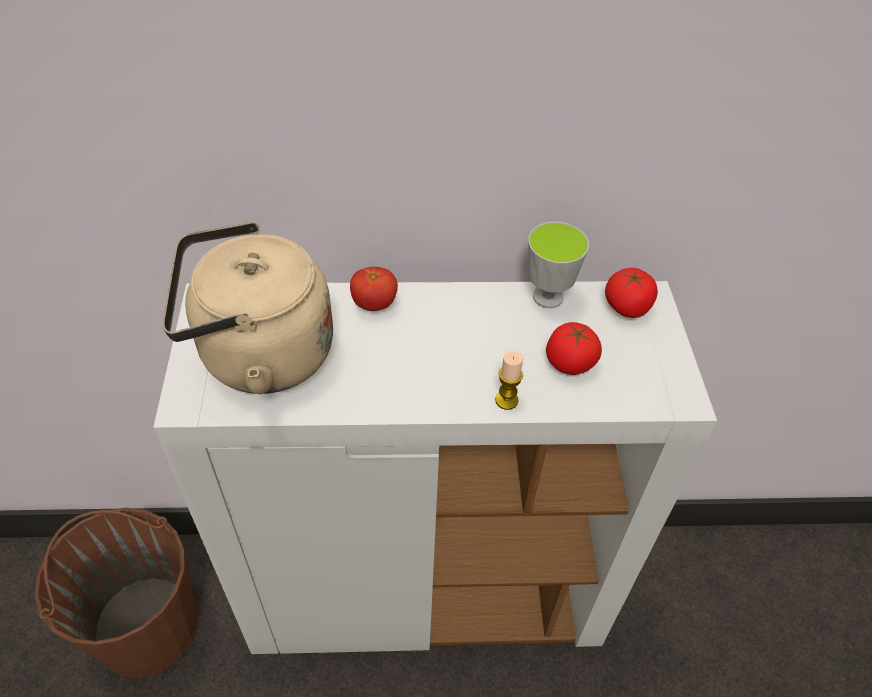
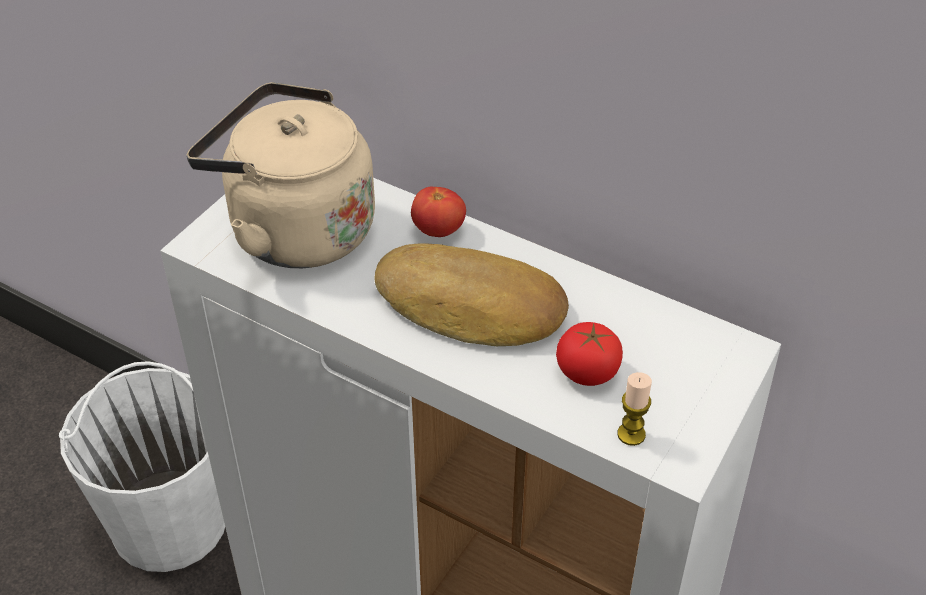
camera: 35 degrees right, 5 degrees down
brown bucket [34,508,198,678] -> white bucket [59,361,225,572]
candle [495,351,524,410] -> candle moved to [617,372,652,446]
cup [528,221,589,308] -> none
tomato [605,268,658,318] -> none
none -> bread [375,243,569,346]

